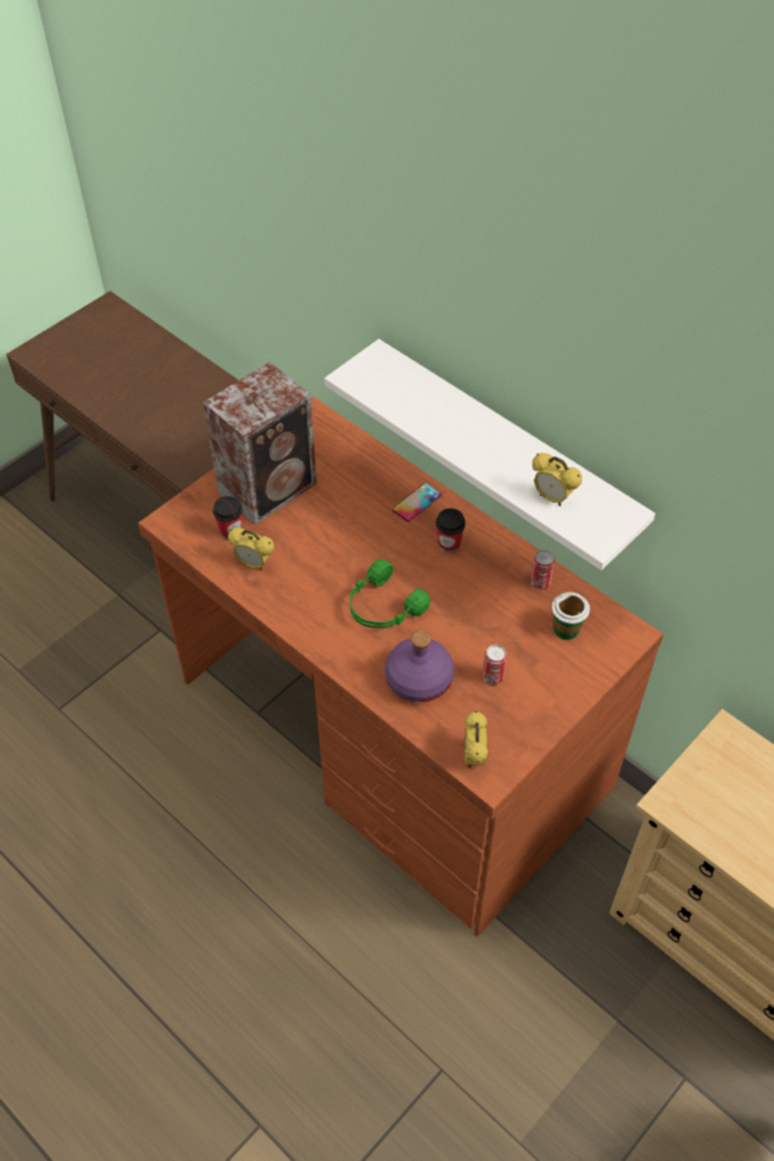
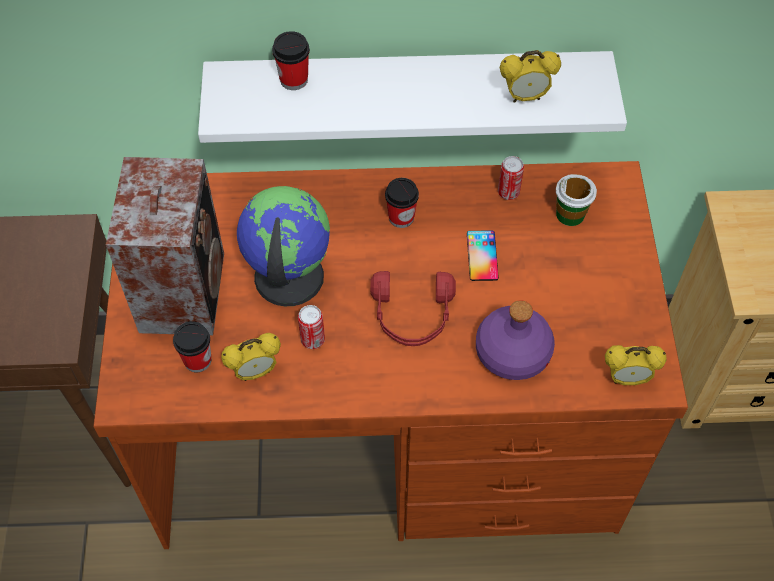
camera: 45 degrees left, 5 degrees up
green headphones [350,559,431,628] -> red headphones [370,271,456,346]
phone [392,483,442,522] -> phone moved to [467,230,499,281]
alarm clock [464,711,488,768] -> alarm clock turned 45 degrees counterclockwise [605,345,667,385]
can [482,645,507,685] -> can moved to [298,305,325,349]
none -> globe [236,186,330,306]
none -> cup [272,31,310,90]

